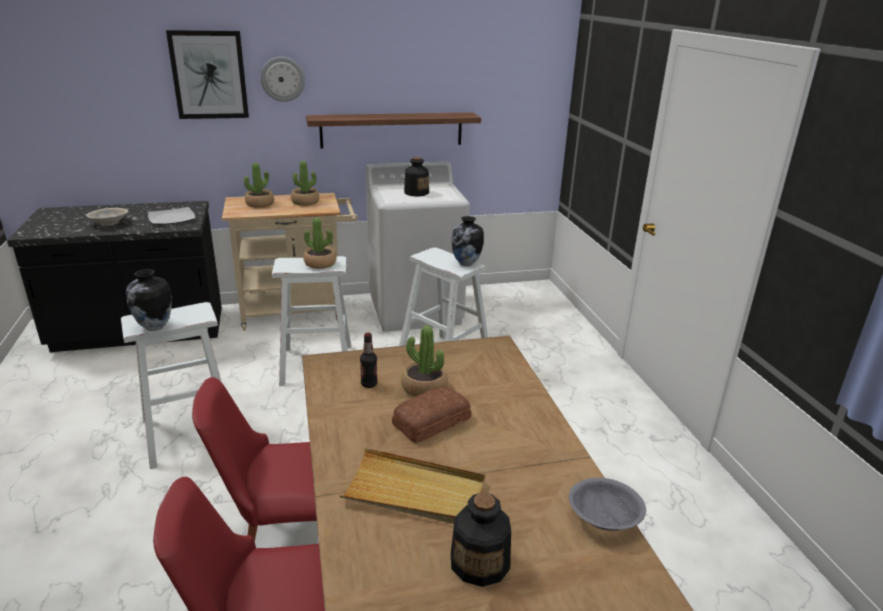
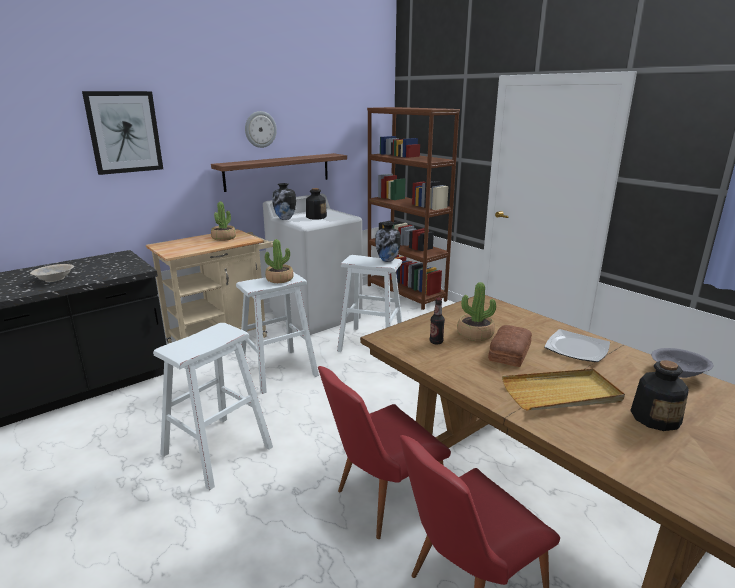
camera: 25 degrees left, 5 degrees down
vase [126,269,172,331] -> vase moved to [272,183,296,220]
plate [148,207,195,225] -> plate moved to [544,329,610,362]
potted plant [244,163,274,208] -> none
wall clock [261,57,305,102] -> wall clock moved to [245,111,277,148]
none -> brown bookcase [367,107,460,310]

